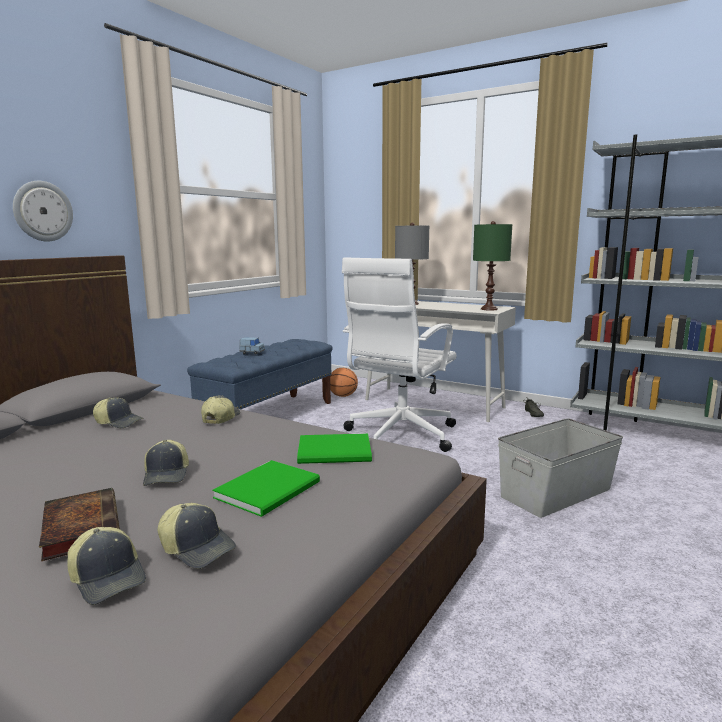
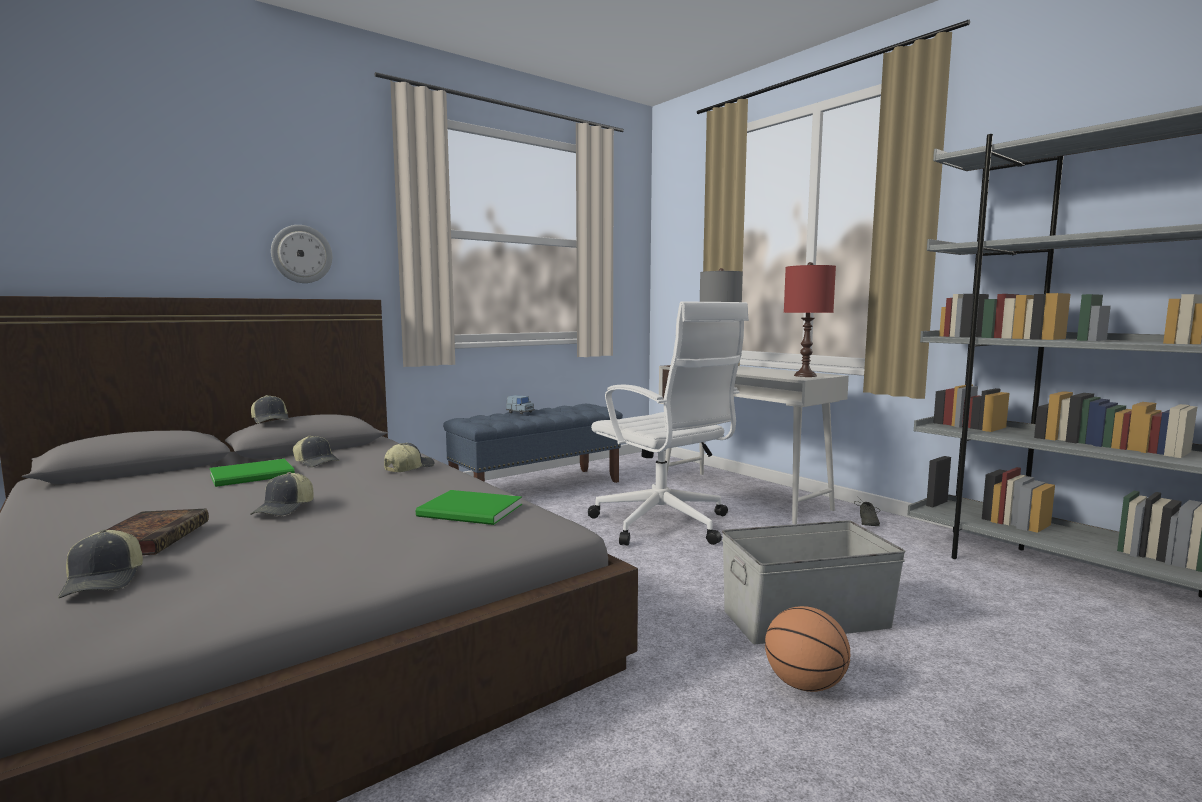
camera: 20 degrees right, 5 degrees down
cap [157,503,236,569] -> cap moved to [251,395,289,423]
green book [212,460,320,517] -> green book moved to [209,459,295,487]
basketball [330,368,358,397] -> basketball moved to [765,606,851,692]
white office chair [342,258,457,452] -> white office chair turned 90 degrees counterclockwise [588,301,749,546]
green table lamp [473,221,512,311] -> red table lamp [784,262,836,377]

